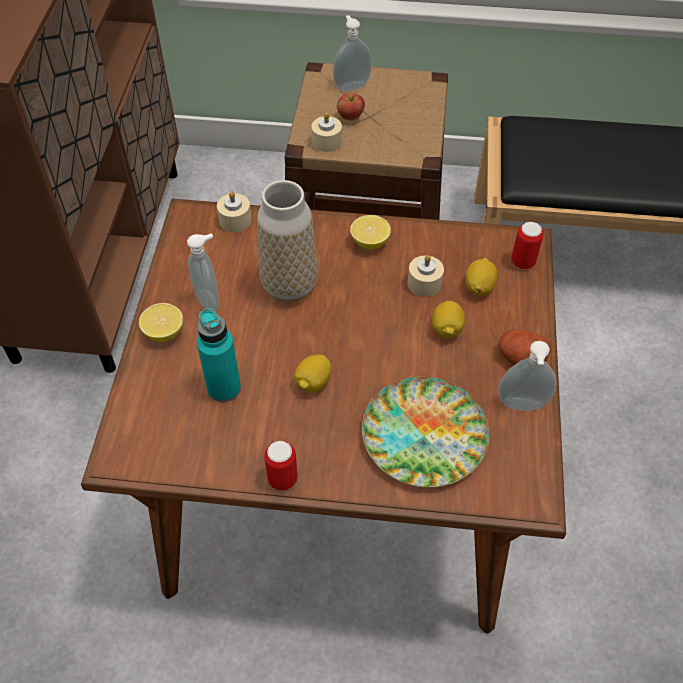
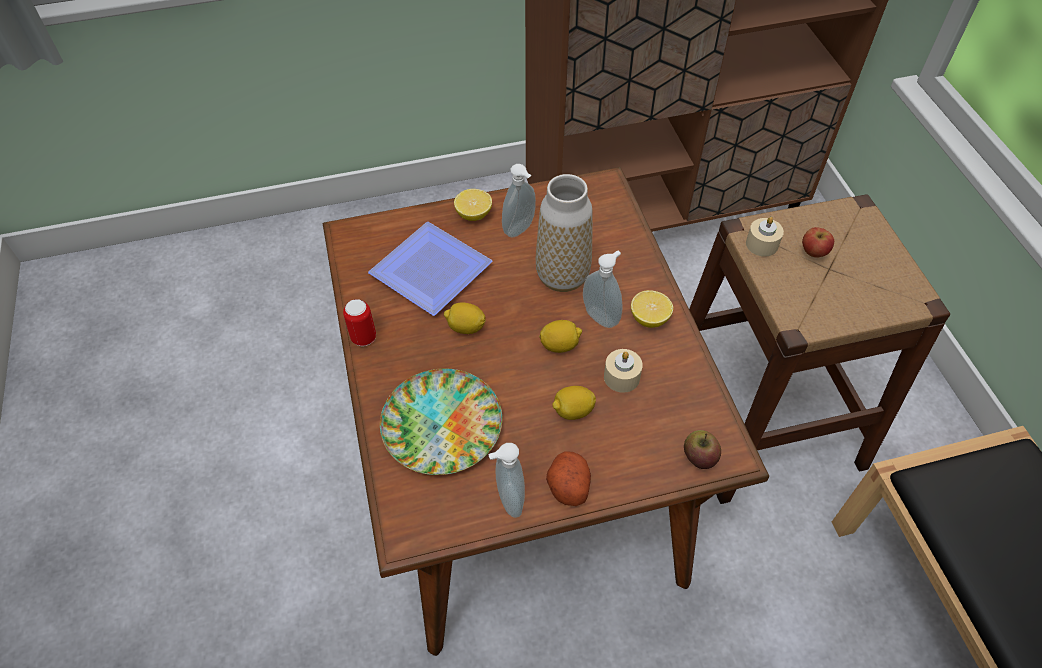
camera: 70 degrees right, 0 degrees up
turquoise bottle [197,308,241,402] -> plate [368,222,493,316]
beige candle [217,191,252,232] -> none
soap dispenser [333,15,372,91] -> soap dispenser moved to [583,251,623,328]
lemon [465,258,498,296] -> lemon moved to [539,320,582,353]
can [511,222,544,269] -> apple [684,430,721,469]

